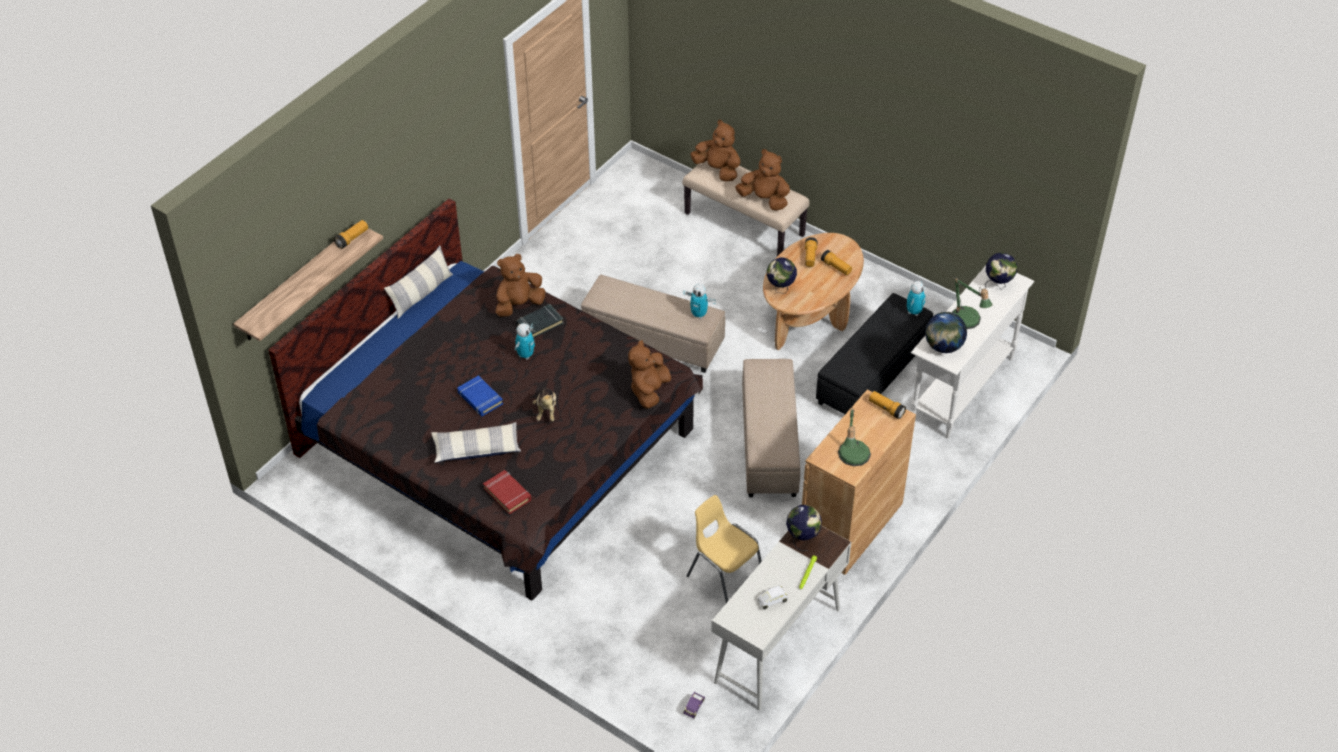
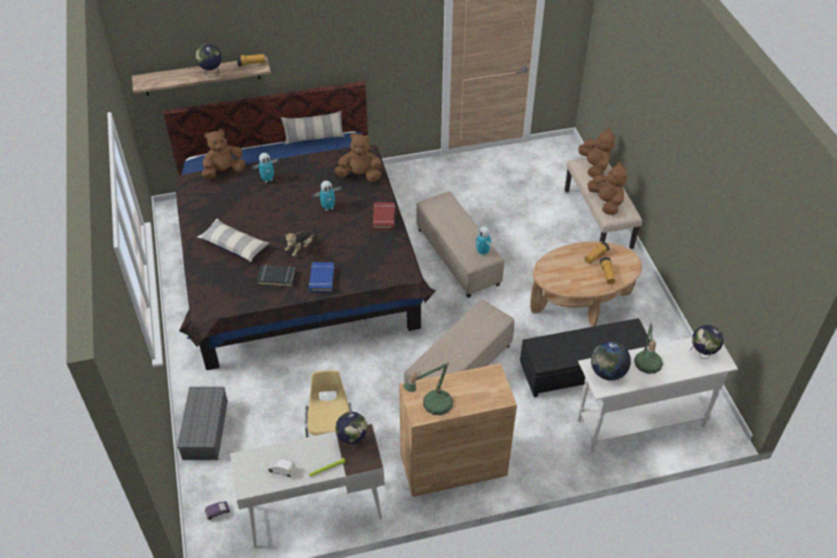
camera: 40 degrees right, 0 degrees up
blue book [457,375,503,416] -> blue book moved to [309,262,334,292]
red book [483,470,531,514] -> red book moved to [373,202,395,229]
black book [516,304,564,338] -> black book moved to [257,265,295,287]
brown plush toy [628,340,671,409] -> brown plush toy moved to [201,129,245,179]
globe [767,257,797,294] -> globe moved to [195,44,222,78]
flashlight [869,391,906,419] -> none
toy robot [907,281,925,316] -> toy robot moved to [252,153,279,182]
none -> grey storage box [177,387,228,460]

